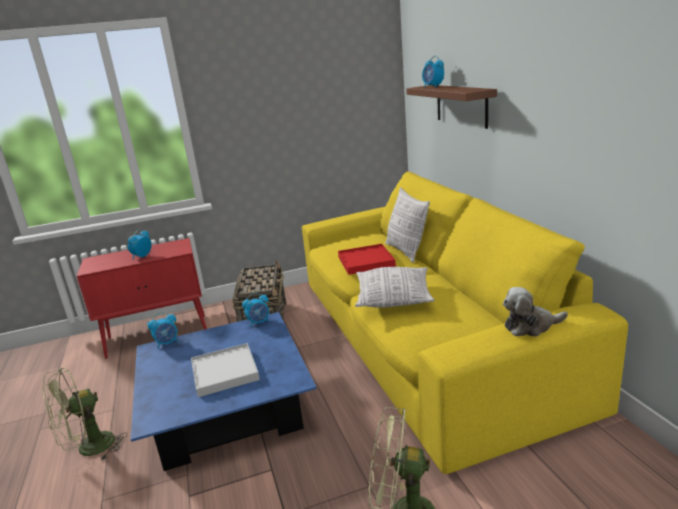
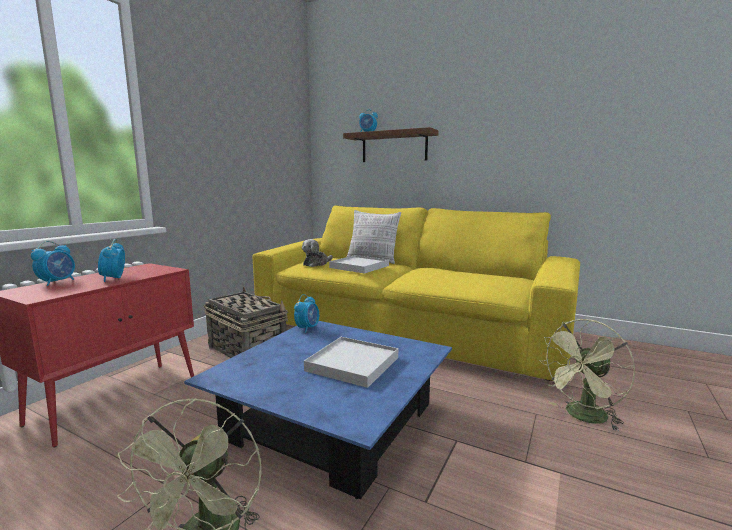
camera: 45 degrees left, 10 degrees down
alarm clock [148,313,179,349] -> alarm clock moved to [31,241,75,286]
red tray [338,244,396,275] -> white tray [329,255,389,274]
pillow [355,267,435,308] -> none
plush toy [503,287,568,337] -> plush toy moved to [302,239,333,267]

